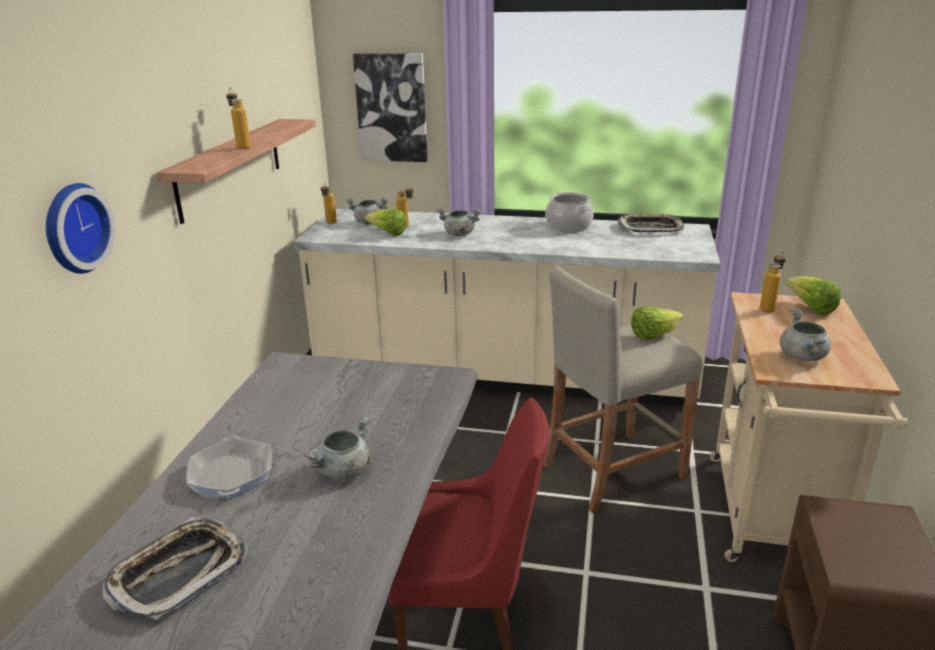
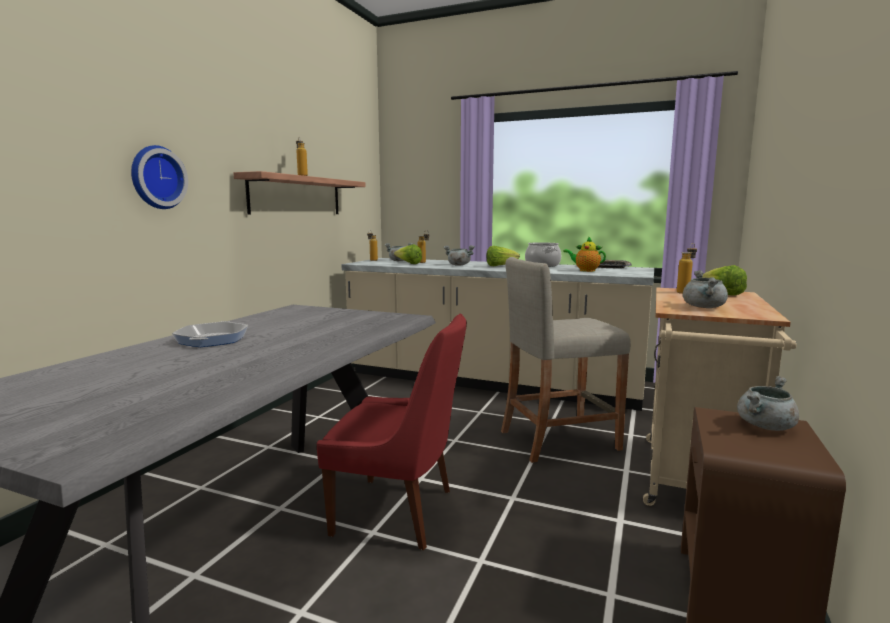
camera: 10 degrees right, 15 degrees down
tray [103,517,248,620] -> none
grey cooking pot [304,415,370,480] -> grey cooking pot moved to [737,376,799,431]
picture [353,53,428,162] -> none
lettuce [631,306,683,340] -> lettuce moved to [486,246,520,266]
none -> teapot [563,237,606,272]

